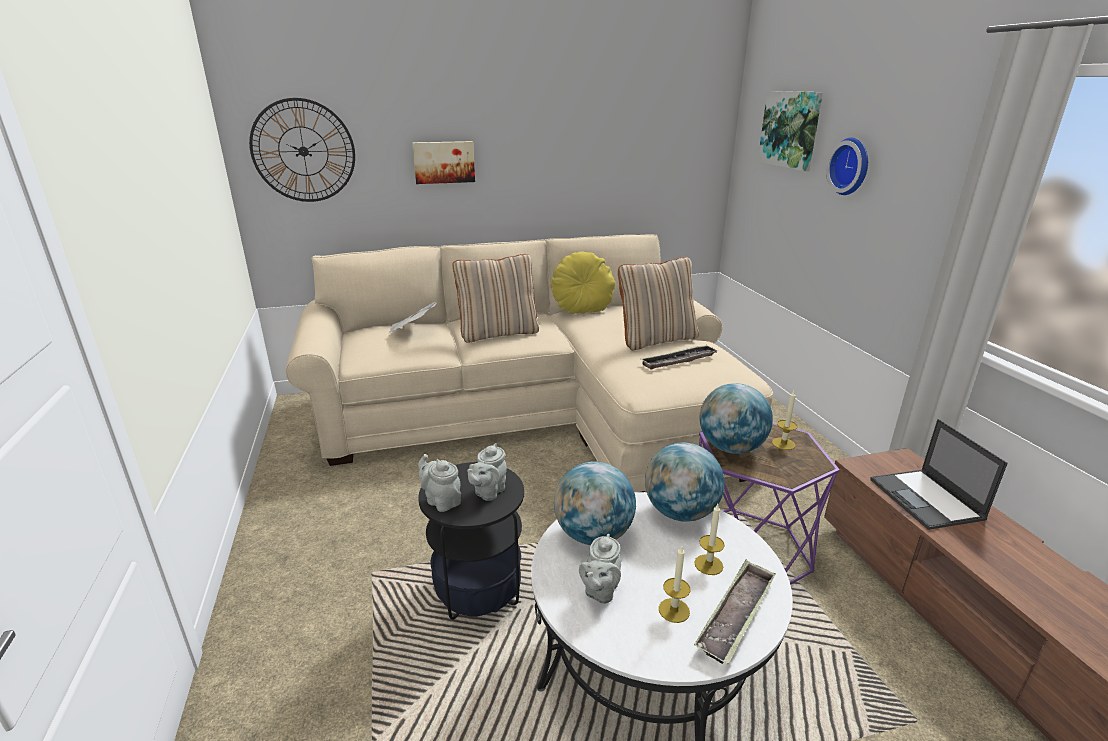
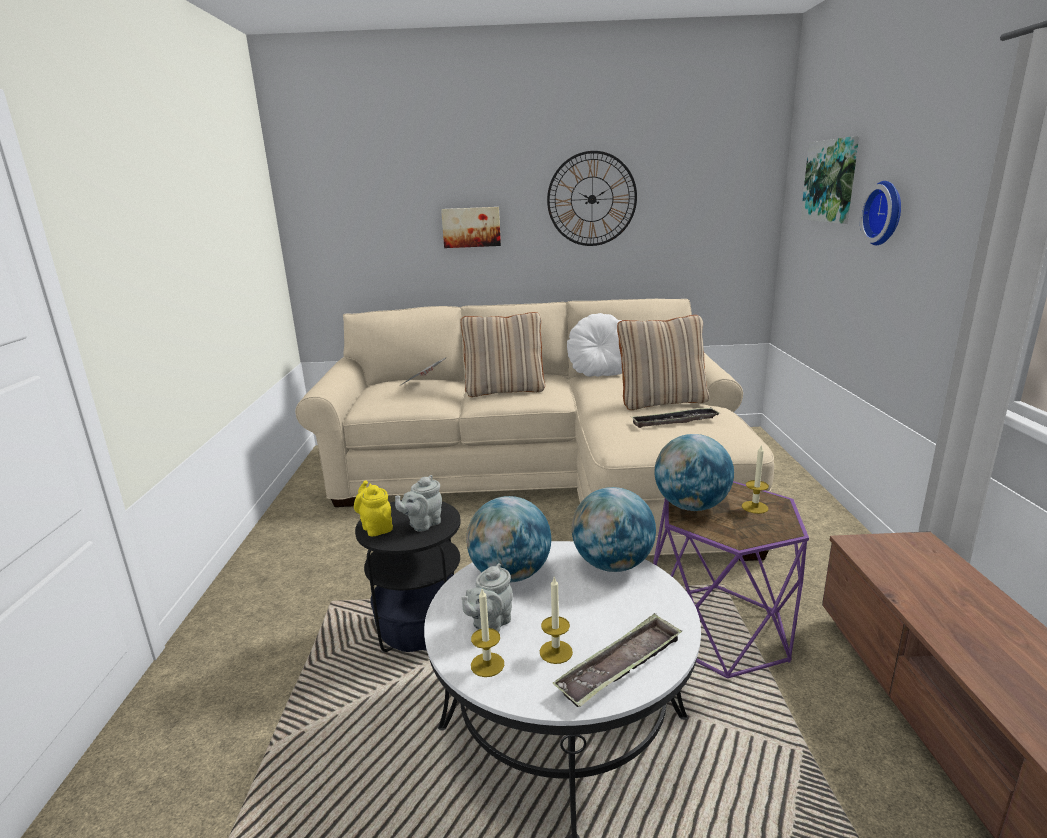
camera: 15 degrees right, 5 degrees down
wall clock [249,98,355,202] -> wall clock moved to [547,151,637,246]
grey teapot [418,454,461,512] -> yellow teapot [354,480,393,536]
yellow pillow [551,251,615,314] -> white pillow [567,313,622,377]
candle [694,504,725,575] -> candle moved to [471,589,504,677]
laptop [870,419,1008,530] -> none

